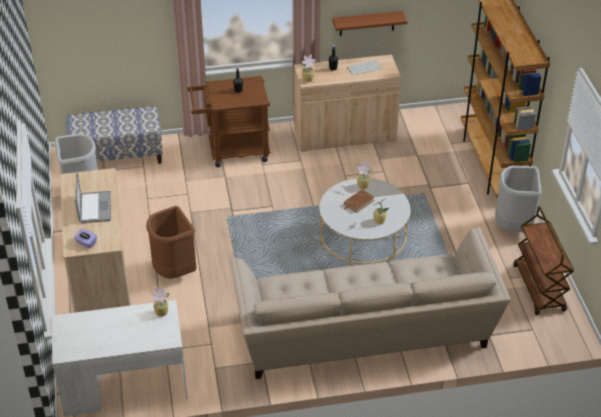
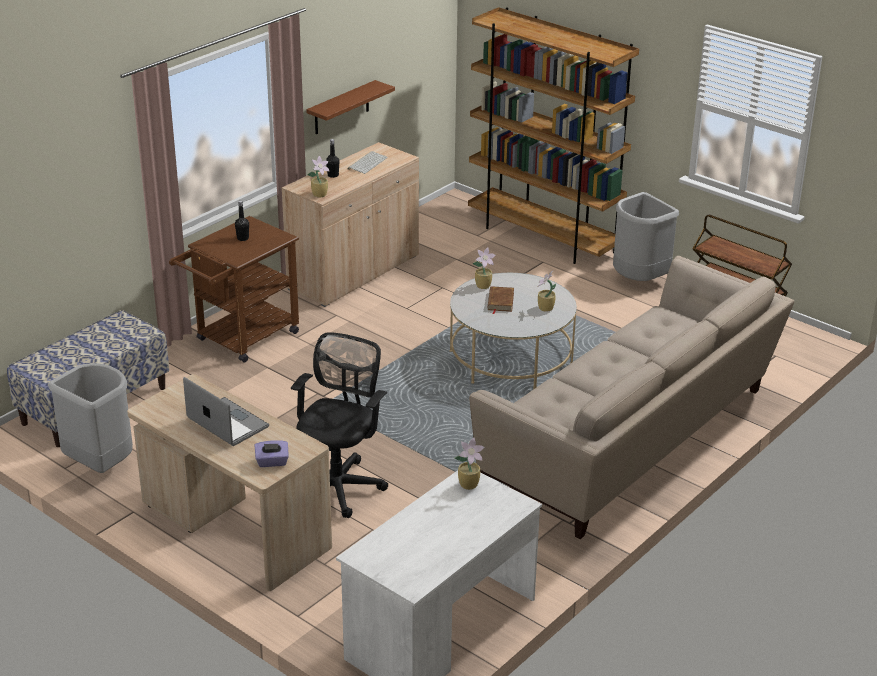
camera: 40 degrees left, 10 degrees down
brown trash can [146,206,197,279] -> black office chair [291,332,388,518]

